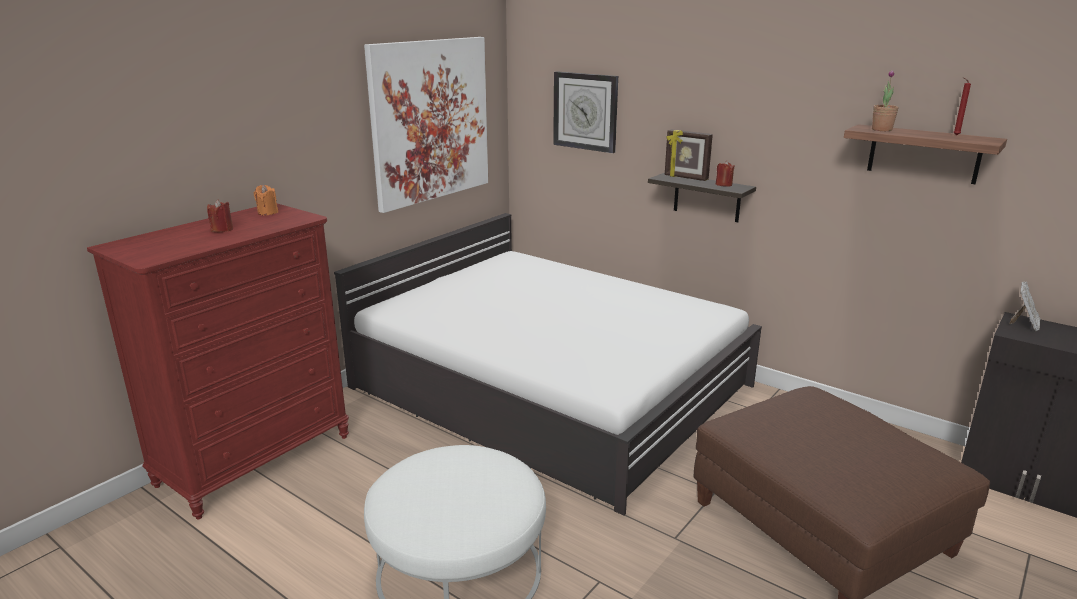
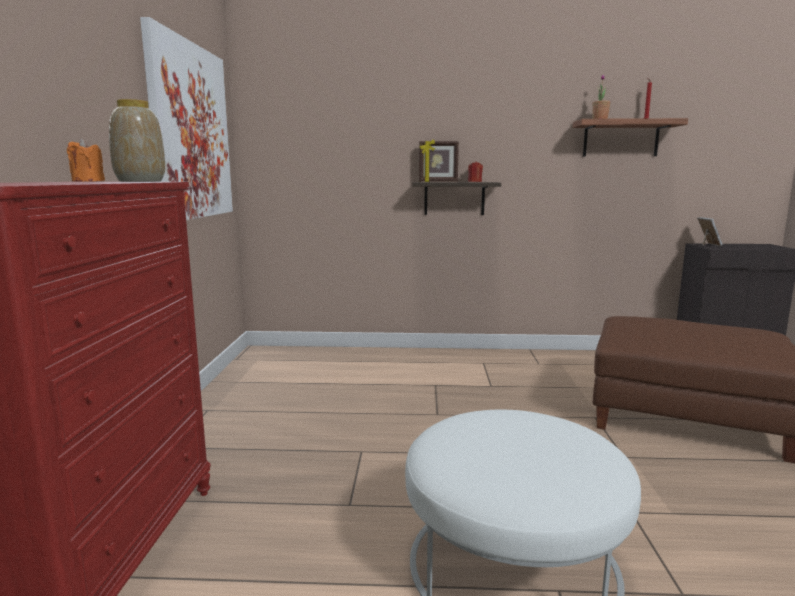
camera: 35 degrees left, 10 degrees down
red candle [207,200,233,232] -> none
white bed [334,213,762,516] -> none
wall clock [553,71,618,153] -> none
none -> vase [109,99,165,182]

